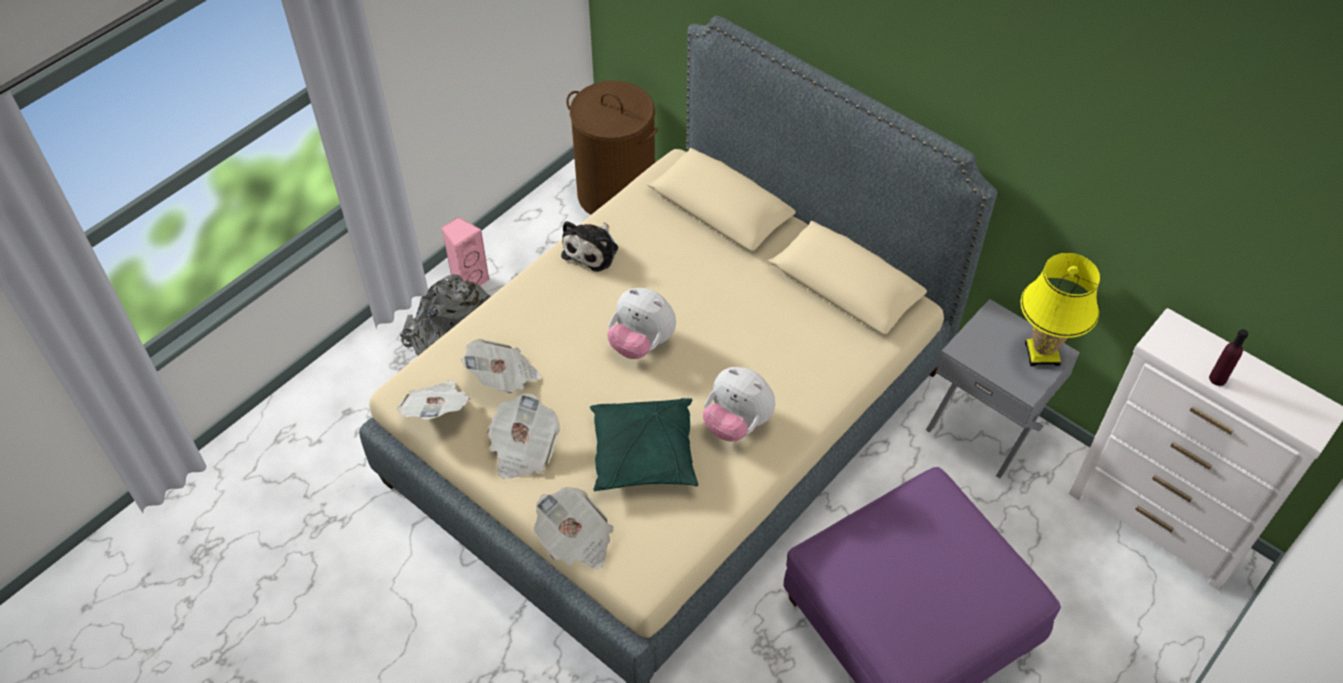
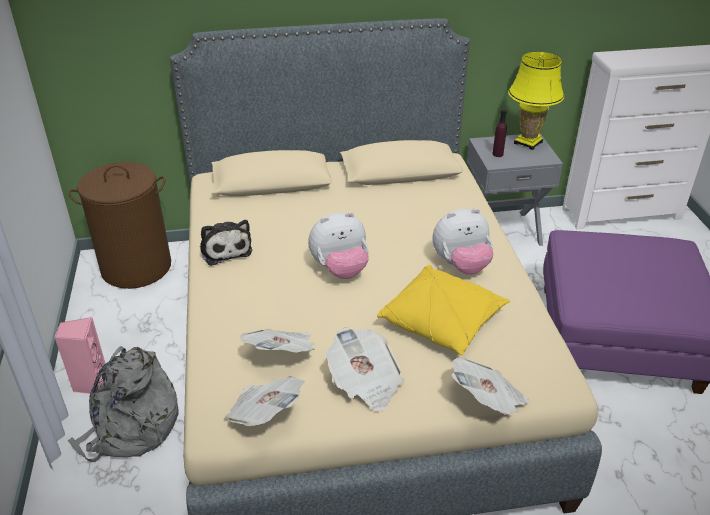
camera: 50 degrees left, 15 degrees down
green pillow [590,398,698,491] -> yellow pillow [377,265,510,356]
purple bottle [1209,329,1248,386] -> purple bottle moved to [493,109,507,157]

